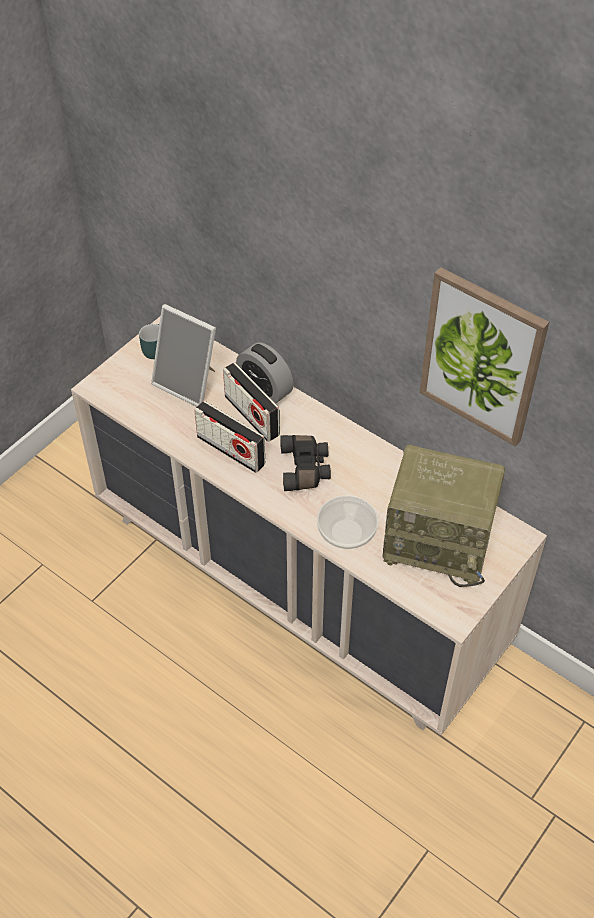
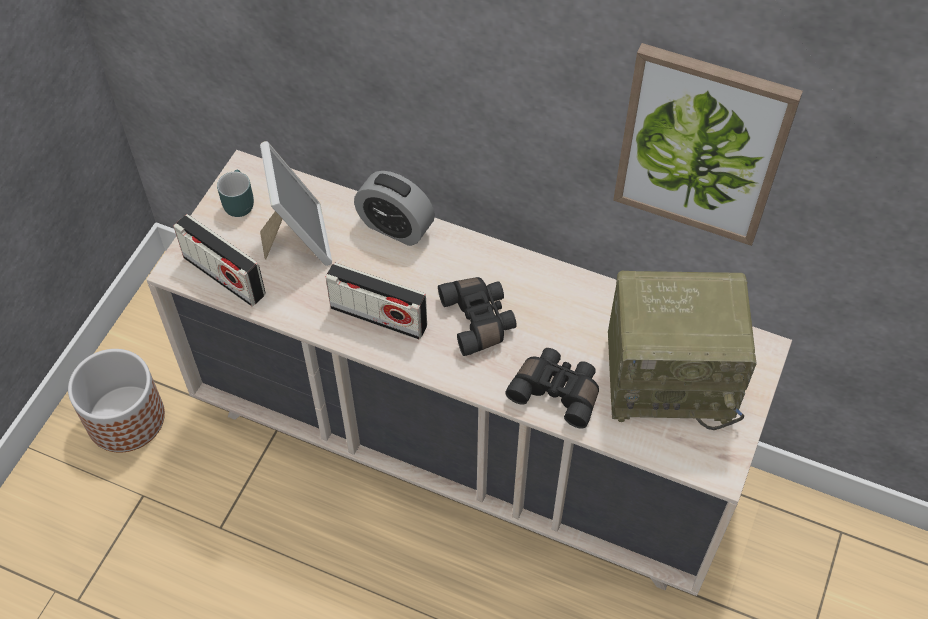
camera: 15 degrees left, 5 degrees up
picture frame [151,304,216,407] -> picture frame turned 120 degrees counterclockwise [260,141,332,266]
radio [223,363,280,442] -> radio moved to [173,214,266,306]
bowl [317,495,379,549] -> black binoculars [505,348,599,429]
none -> planter [68,349,165,453]

